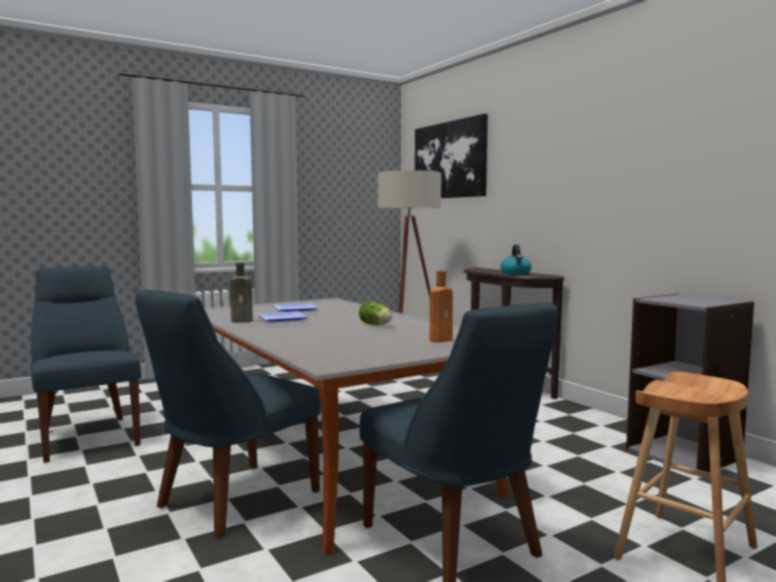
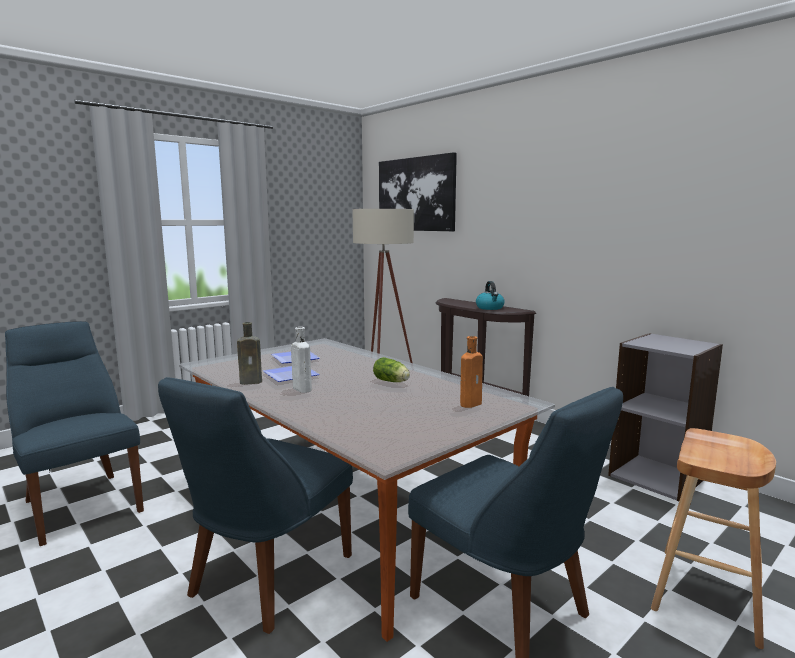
camera: 10 degrees left, 5 degrees up
none -> white bottle [291,327,312,393]

